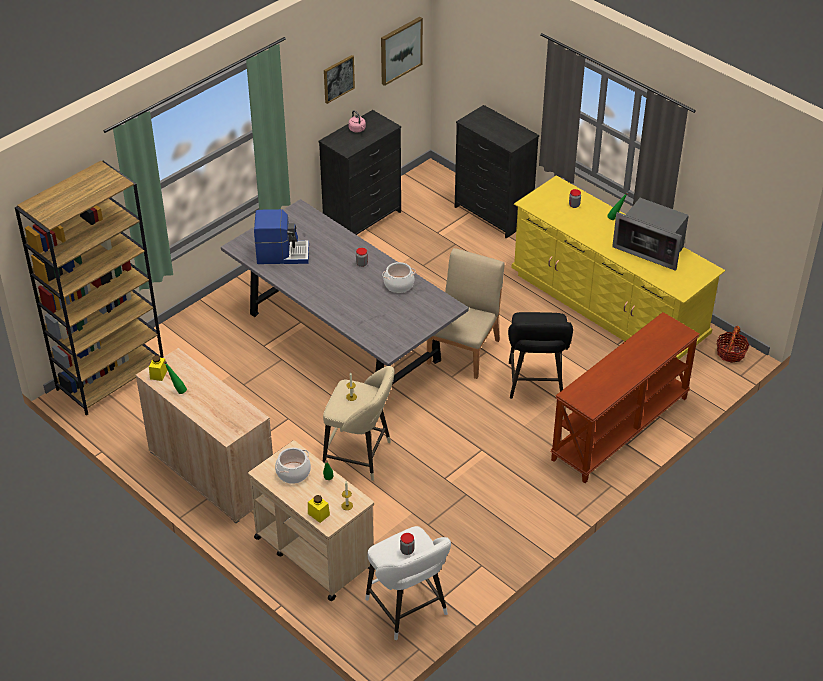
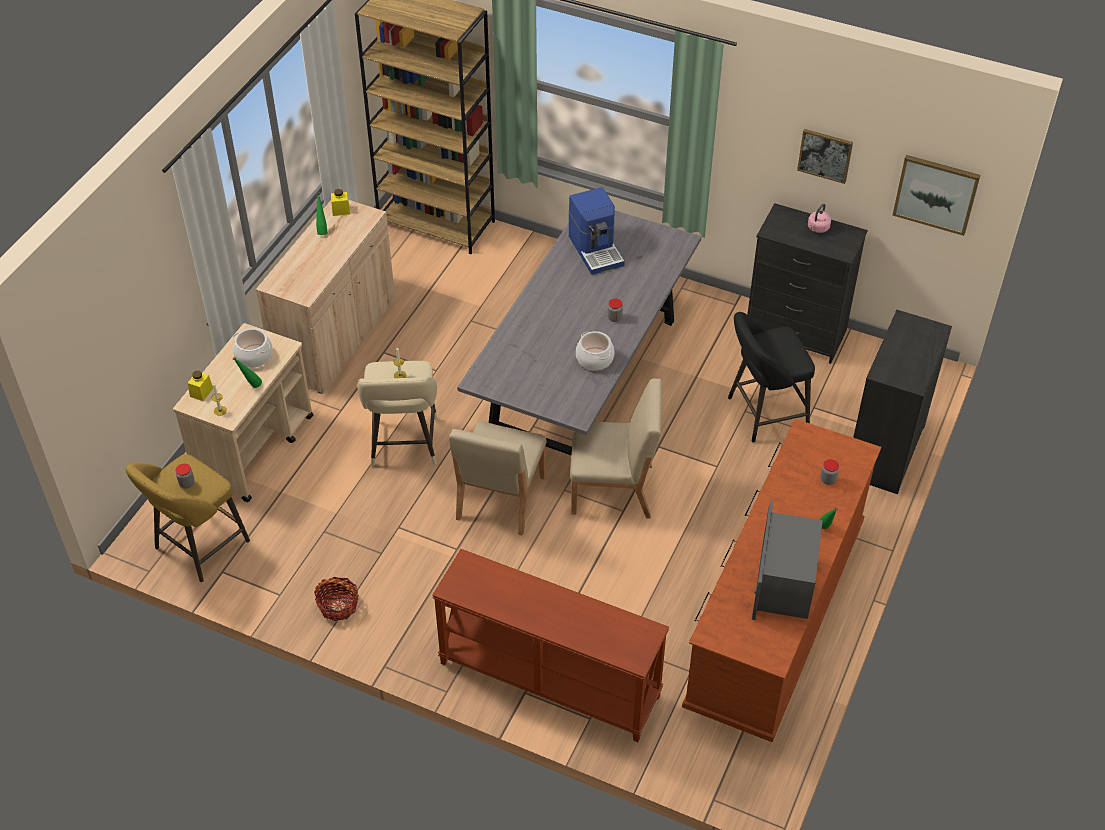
camera: 70 degrees right, 5 degrees up
white stool [365,526,451,640] -> yellow stool [126,454,250,582]
black stool [508,312,573,399] -> black stool moved to [728,312,815,442]
yellow dresser [512,176,725,359] -> brown dresser [682,419,881,742]
basket [717,326,750,363] -> basket moved to [314,577,359,621]
none -> beige chair [449,421,547,536]

